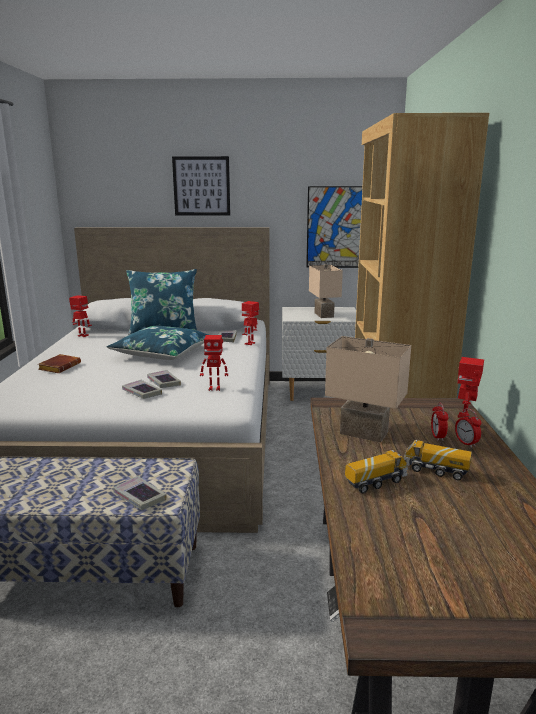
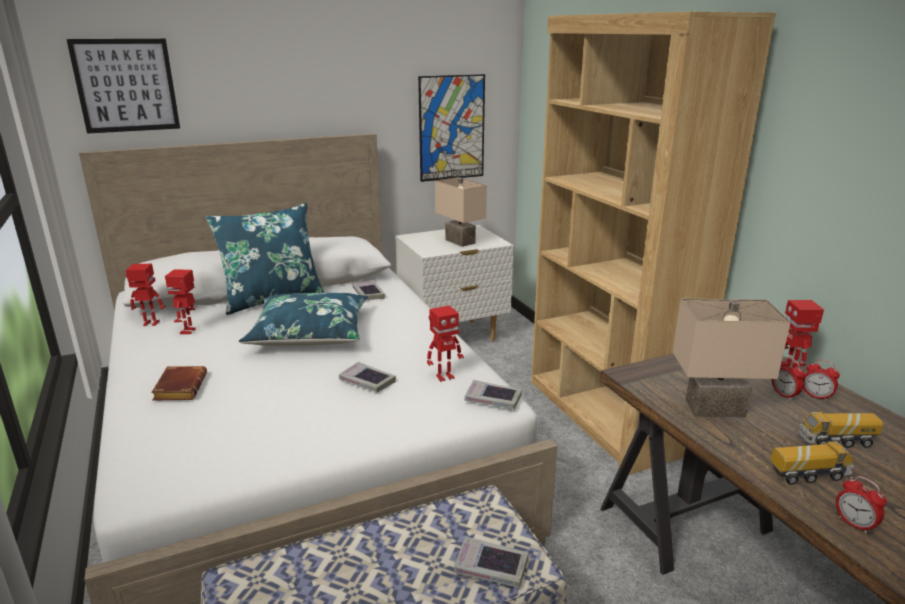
camera: 25 degrees left, 5 degrees up
book [122,380,162,399] -> book moved to [465,380,522,409]
picture [172,156,230,216] -> picture moved to [66,39,180,134]
toy robot [242,301,259,345] -> toy robot moved to [165,269,196,334]
toy truck [345,450,408,493] -> toy truck turned 45 degrees clockwise [771,441,854,485]
none -> alarm clock [836,476,887,534]

